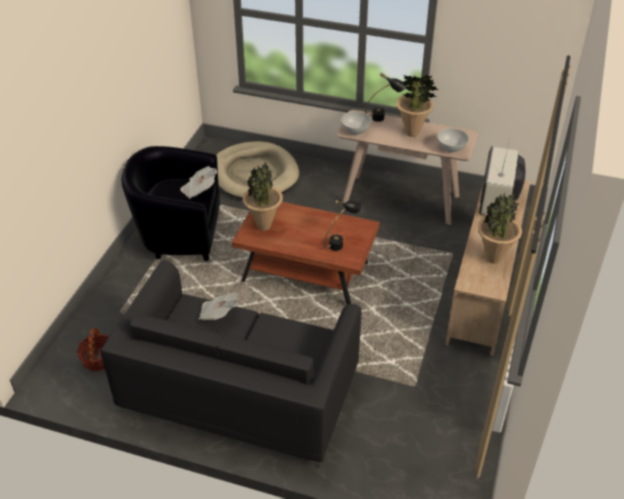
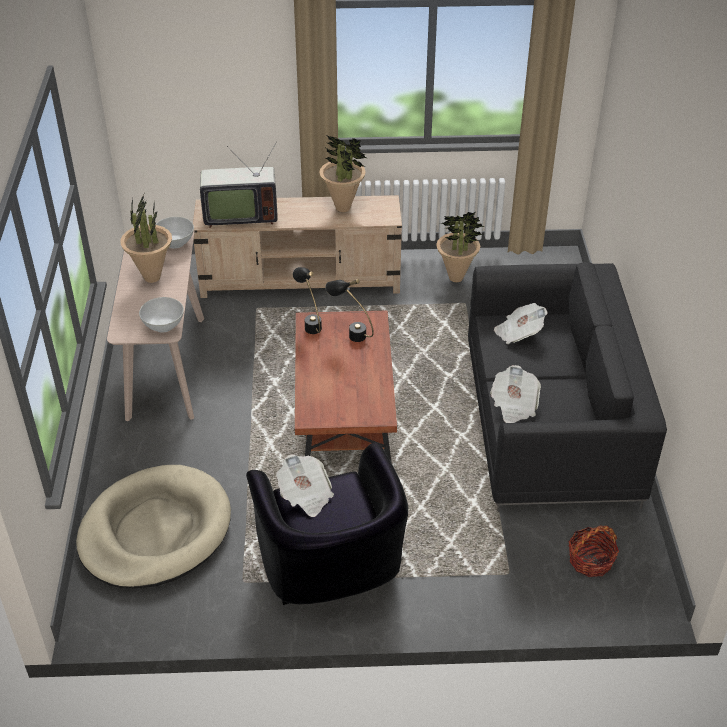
camera: 110 degrees left, 0 degrees up
potted plant [243,162,283,231] -> potted plant moved to [436,212,484,282]
black table lamp [365,72,407,122] -> black table lamp moved to [293,267,322,334]
none -> newspaper [494,303,548,344]

